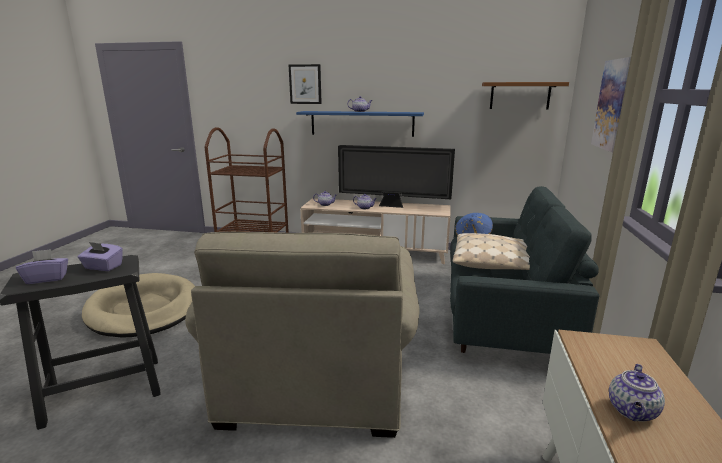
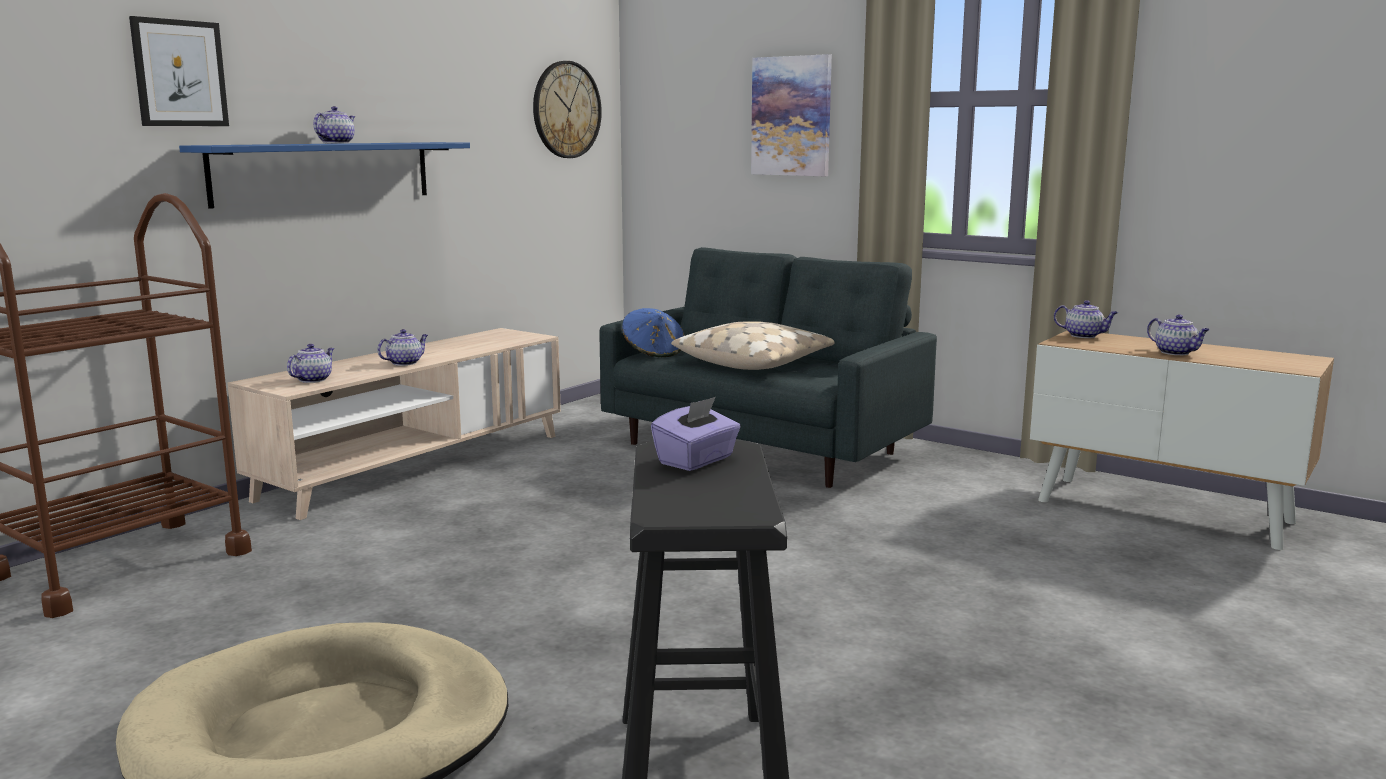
camera: 65 degrees left, 5 degrees down
purple tissue box [16,249,68,284] -> none
beige armchair [185,232,420,438] -> none
television [338,145,455,208] -> none
brown shelf [482,82,569,109] -> wall clock [533,61,602,158]
none -> teapot [1054,300,1118,338]

